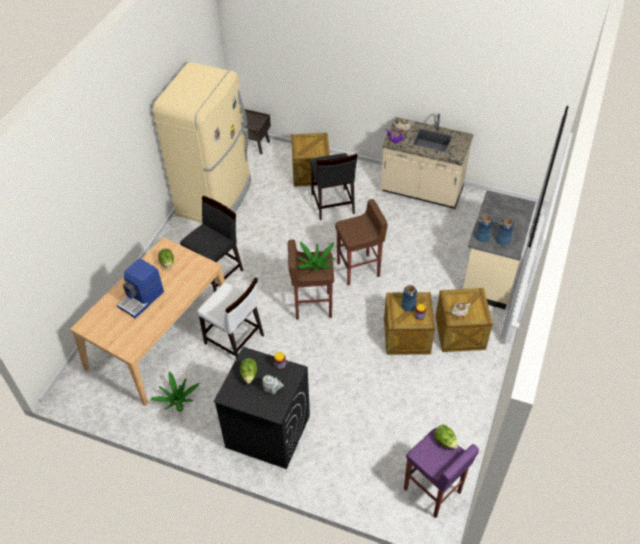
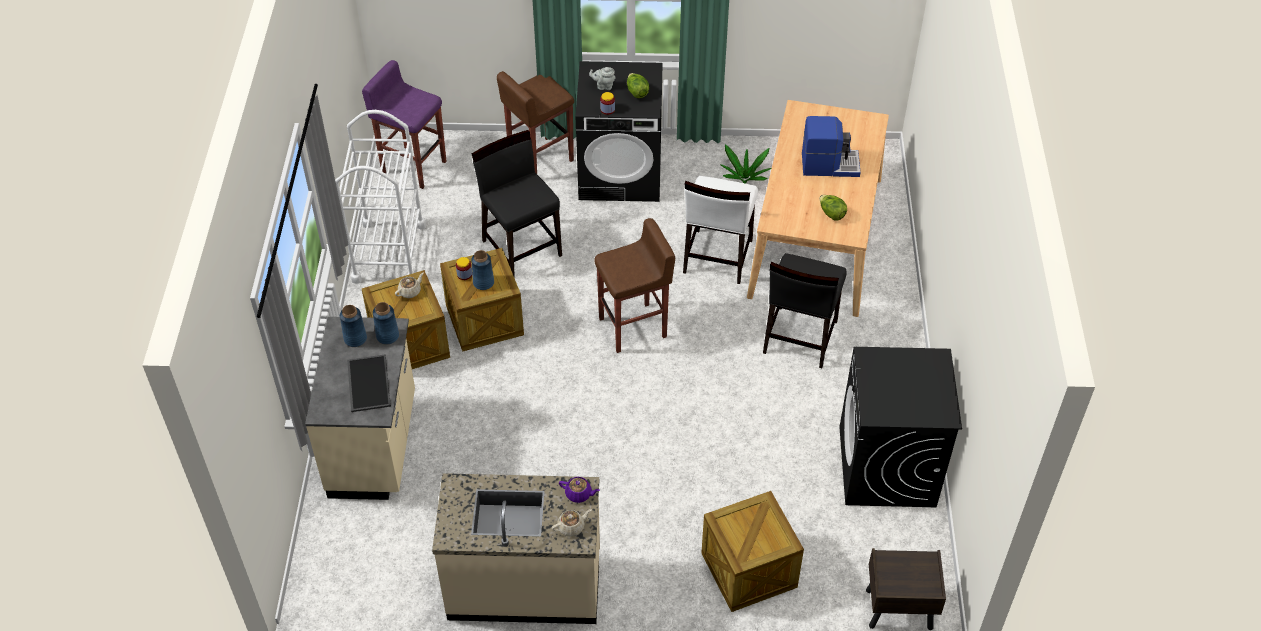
camera: 160 degrees right, 0 degrees up
coffee machine [117,258,164,319] -> coffee machine turned 75 degrees clockwise [802,116,861,177]
beige fridge [153,62,251,223] -> black washing machine [839,347,962,507]
white chair [197,277,264,358] -> white chair turned 90 degrees counterclockwise [683,176,758,284]
potted plant [297,241,336,273] -> none
black chair [310,153,357,220] -> black chair moved to [472,130,562,278]
brown stool [335,199,388,285] -> brown stool moved to [497,71,574,174]
lettuce [434,425,458,449] -> none
none -> white cart [335,110,426,284]
none -> tray [347,355,391,412]

